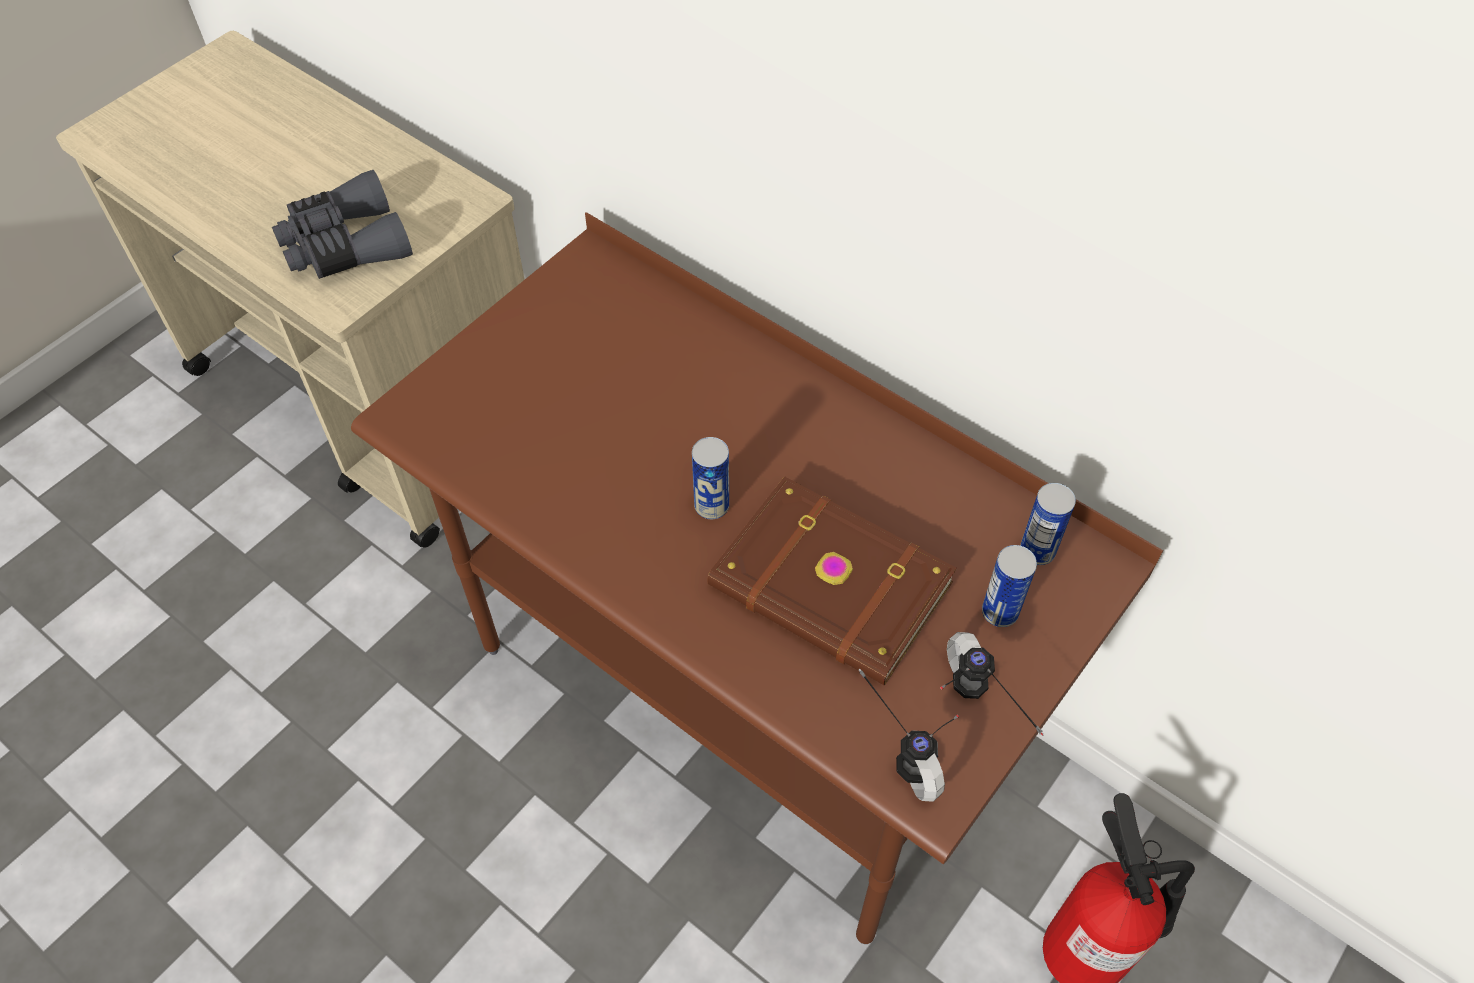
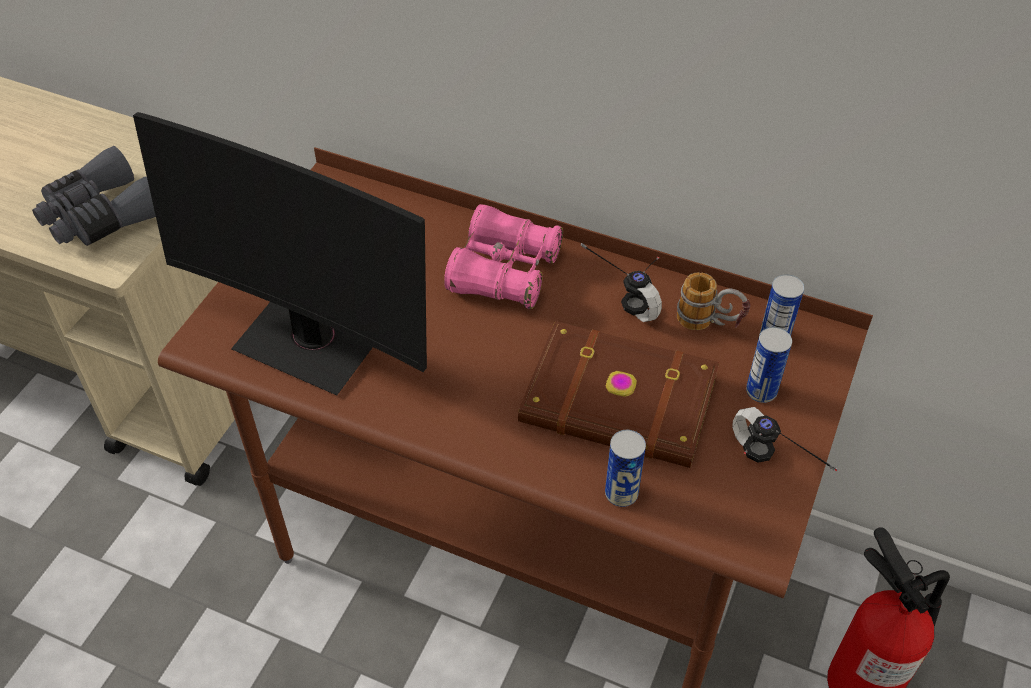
camera: 15 degrees left, 5 degrees down
can [692,437,729,519] -> can moved to [605,430,646,507]
headphones [859,668,959,802] -> headphones moved to [581,243,662,322]
none -> monitor [133,112,427,395]
none -> pink binoculars [444,204,563,309]
none -> mug [677,272,750,330]

